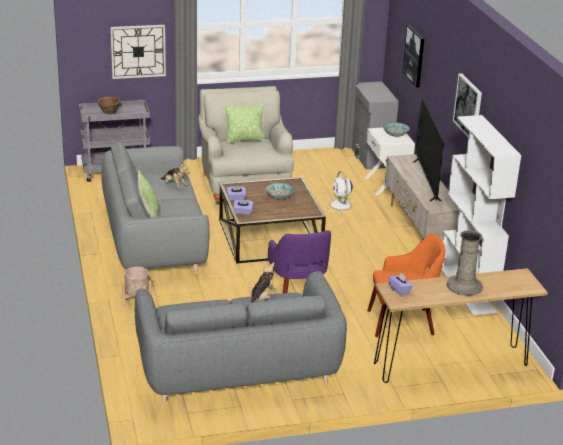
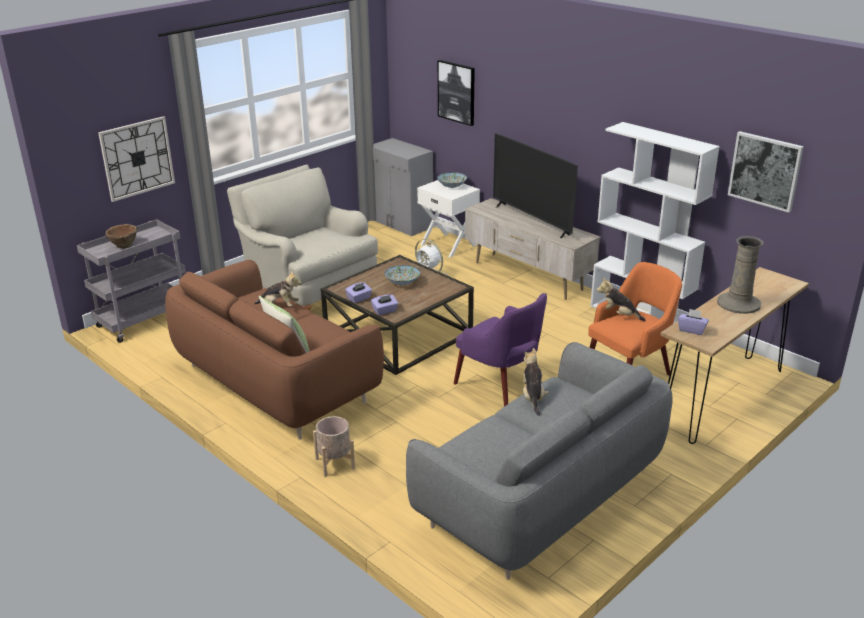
camera: 30 degrees left, 0 degrees up
grey sofa [101,142,209,274] -> brown sofa [165,260,384,440]
pillow [225,104,265,144] -> none
picture [453,73,482,137] -> picture moved to [728,131,804,212]
none -> plush toy [596,277,645,321]

